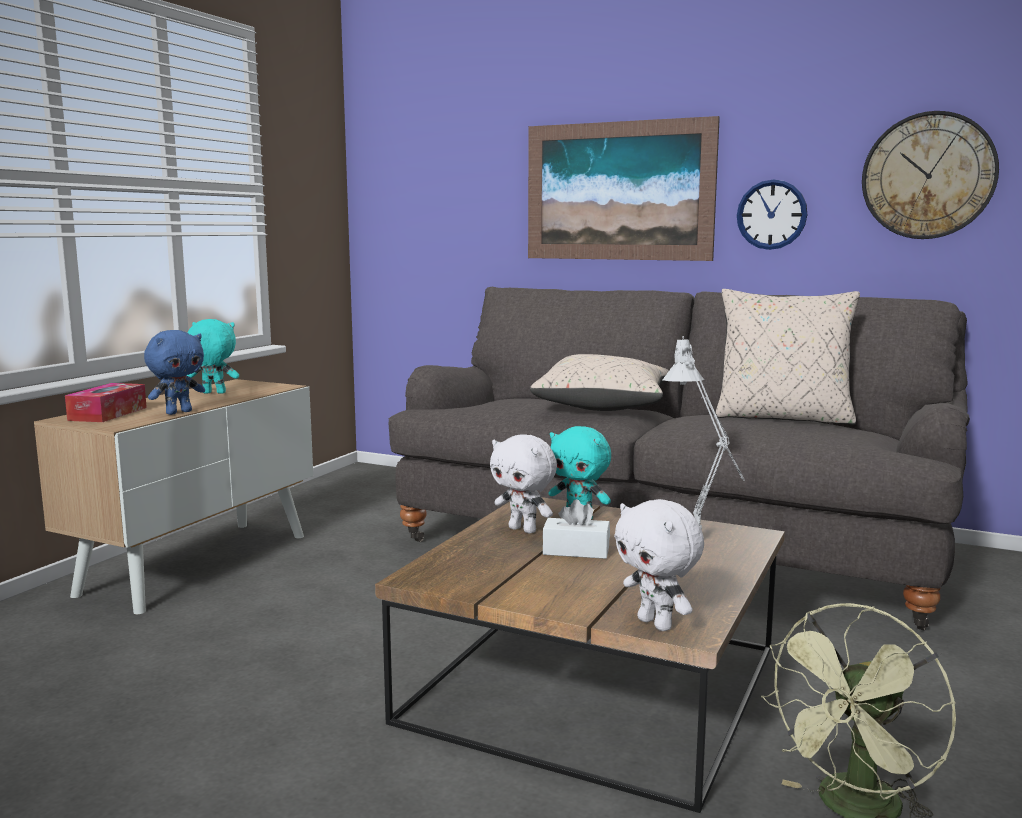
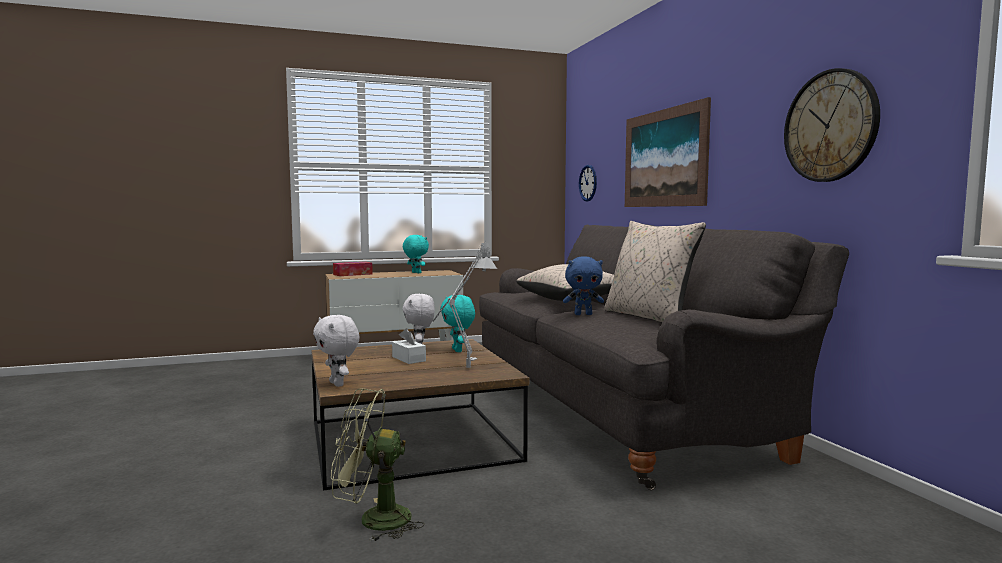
camera: 45 degrees right, 5 degrees down
blue plush toy [144,330,205,415] -> blue plush toy moved to [563,256,604,315]
white plush toy [614,499,704,631] -> white plush toy turned 45 degrees counterclockwise [313,315,359,387]
wall clock [737,179,808,250] -> wall clock moved to [579,165,597,202]

